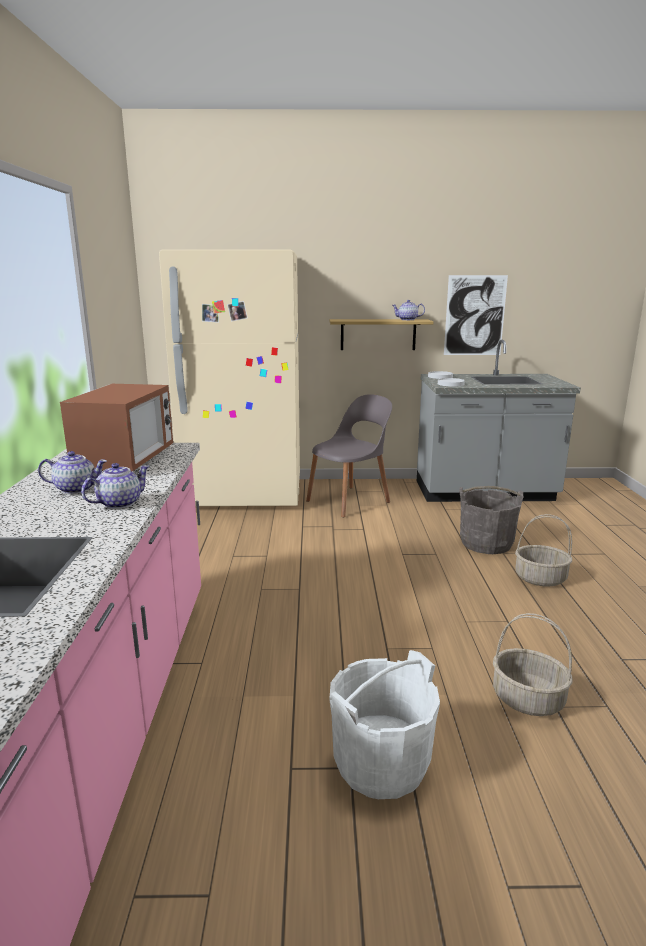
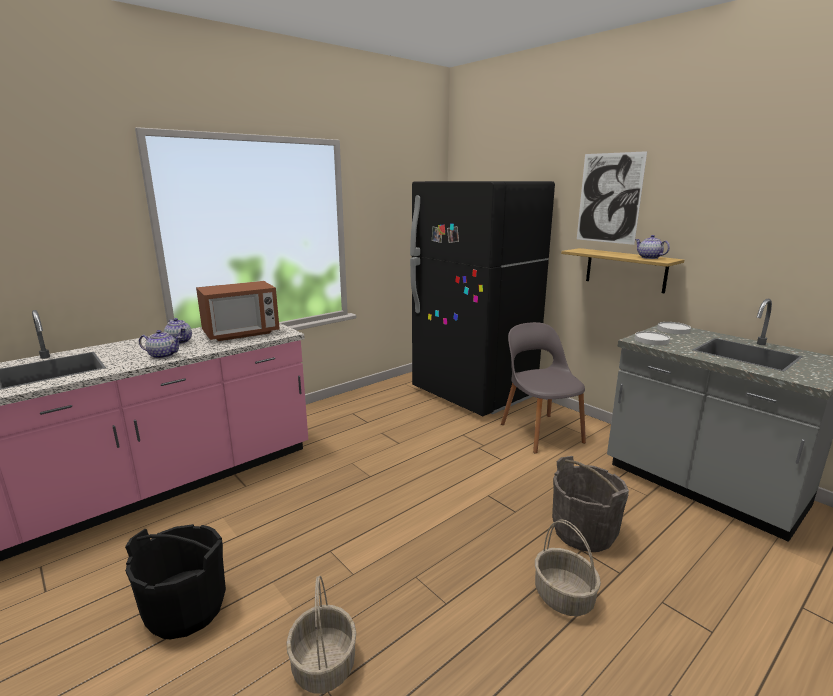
camera: 50 degrees right, 0 degrees up
beige fridge [159,249,300,506] -> black fridge [410,181,555,416]
grey chair [306,394,392,518] -> grey chair turned 120 degrees counterclockwise [501,322,586,454]
white bucket [330,650,440,799] -> black bucket [125,524,226,639]
picture [444,275,508,355] -> picture moved to [577,151,647,245]

